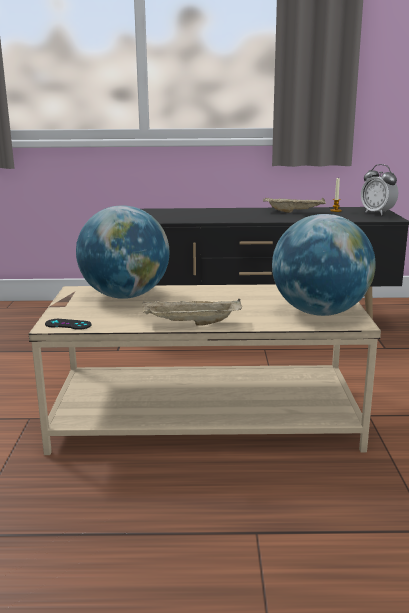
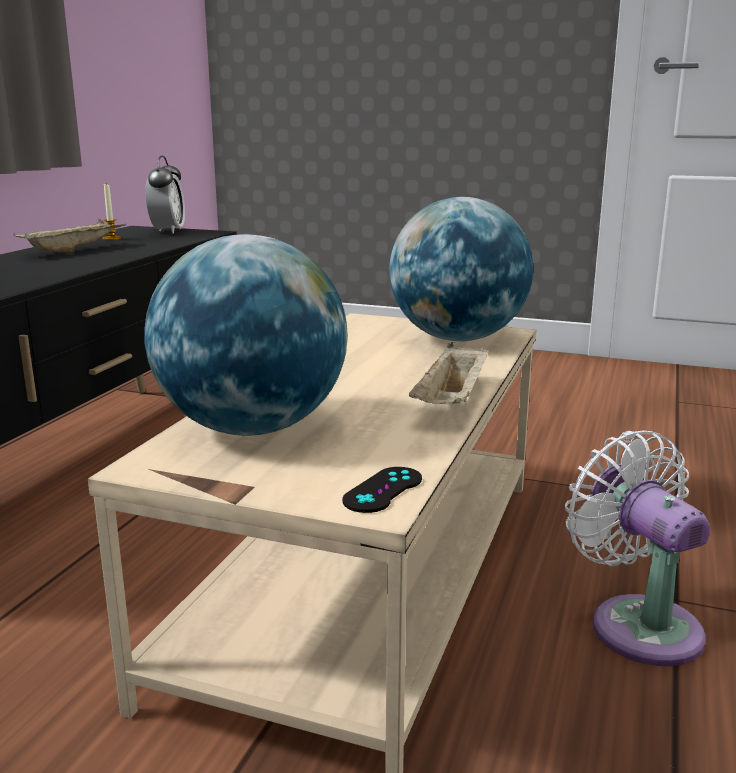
camera: 70 degrees left, 0 degrees up
alarm clock [361,164,398,215] -> alarm clock turned 75 degrees counterclockwise [145,156,185,234]
none -> white fan [565,430,710,666]

